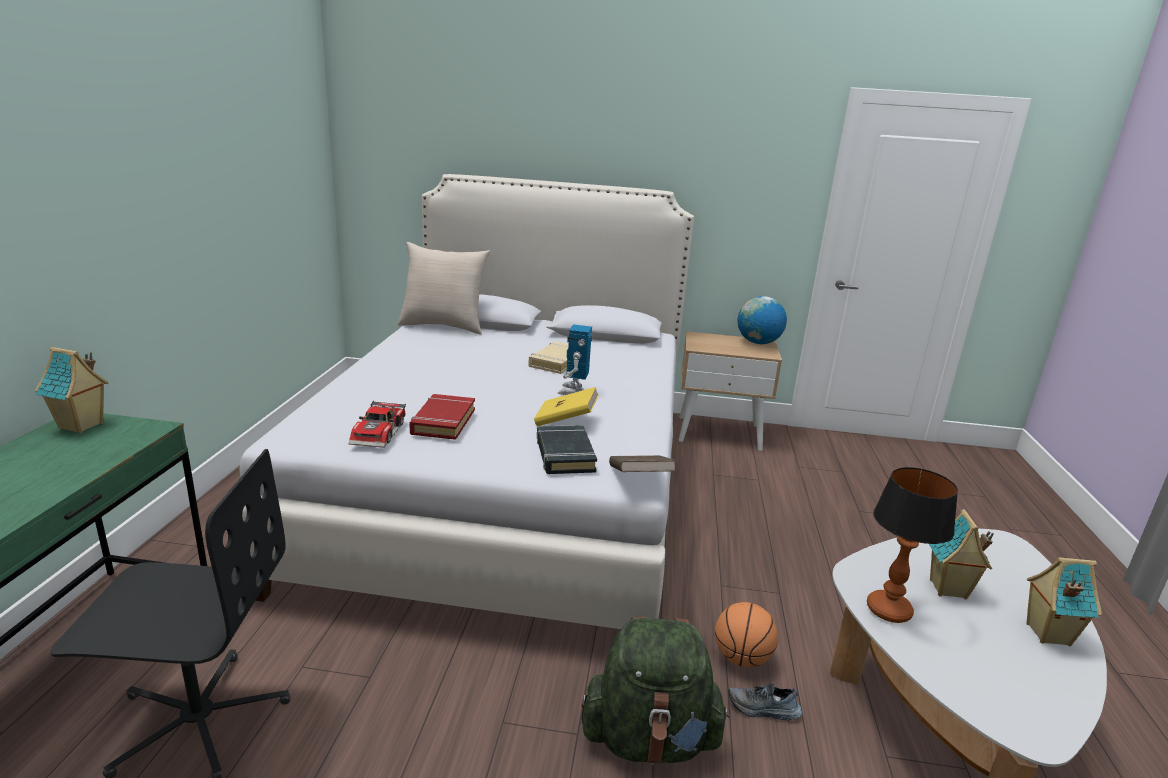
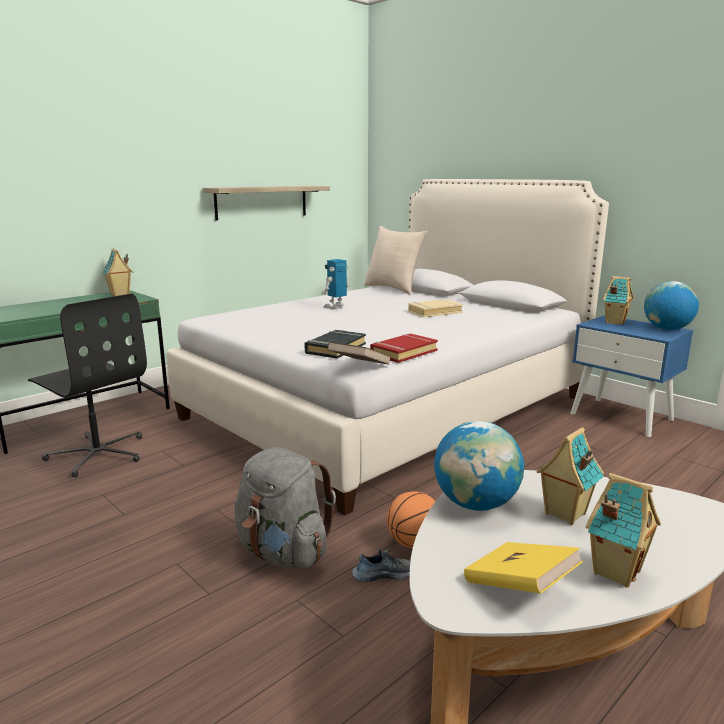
camera: 40 degrees right, 5 degrees down
toy car [349,401,406,448] -> none
red book [409,394,475,440] -> red book moved to [370,334,438,363]
yellow book [534,387,599,426] -> yellow book moved to [464,542,583,593]
toy robot [558,324,592,395] -> toy robot moved to [321,259,349,309]
green backpack [581,617,730,765] -> grey backpack [235,447,336,568]
beige nightstand [678,331,782,451] -> blue nightstand [570,315,693,437]
shoe [728,682,802,721] -> shoe turned 120 degrees clockwise [352,550,411,582]
table lamp [867,467,958,623] -> globe [434,421,524,511]
none -> shelf [202,186,330,221]
none -> toy house [603,276,633,325]

